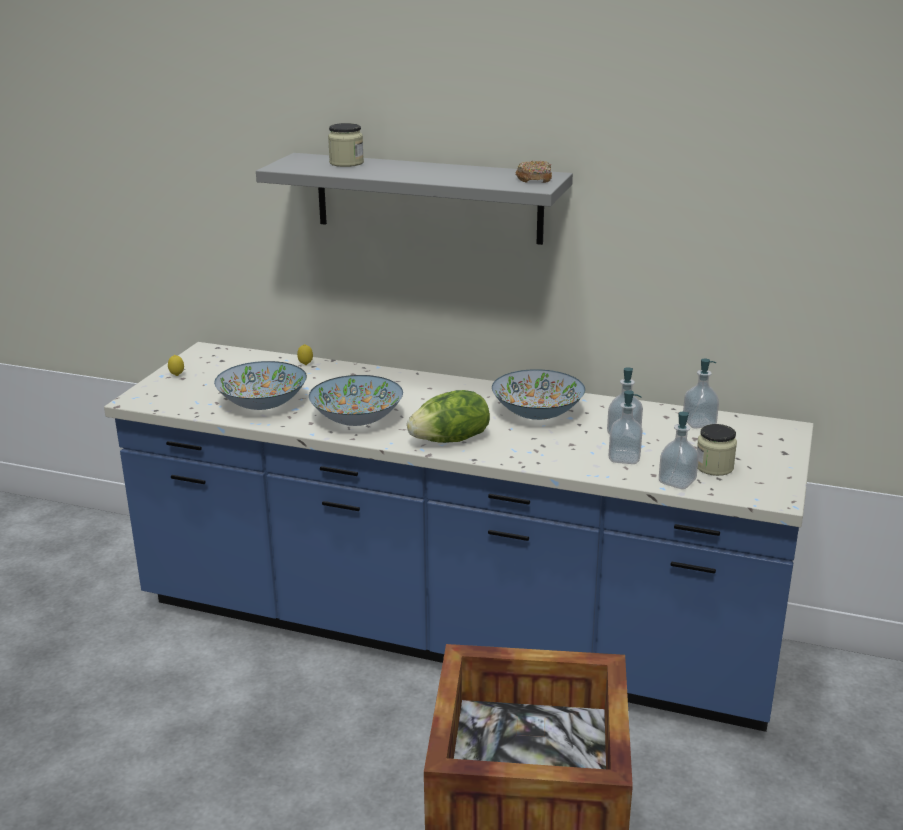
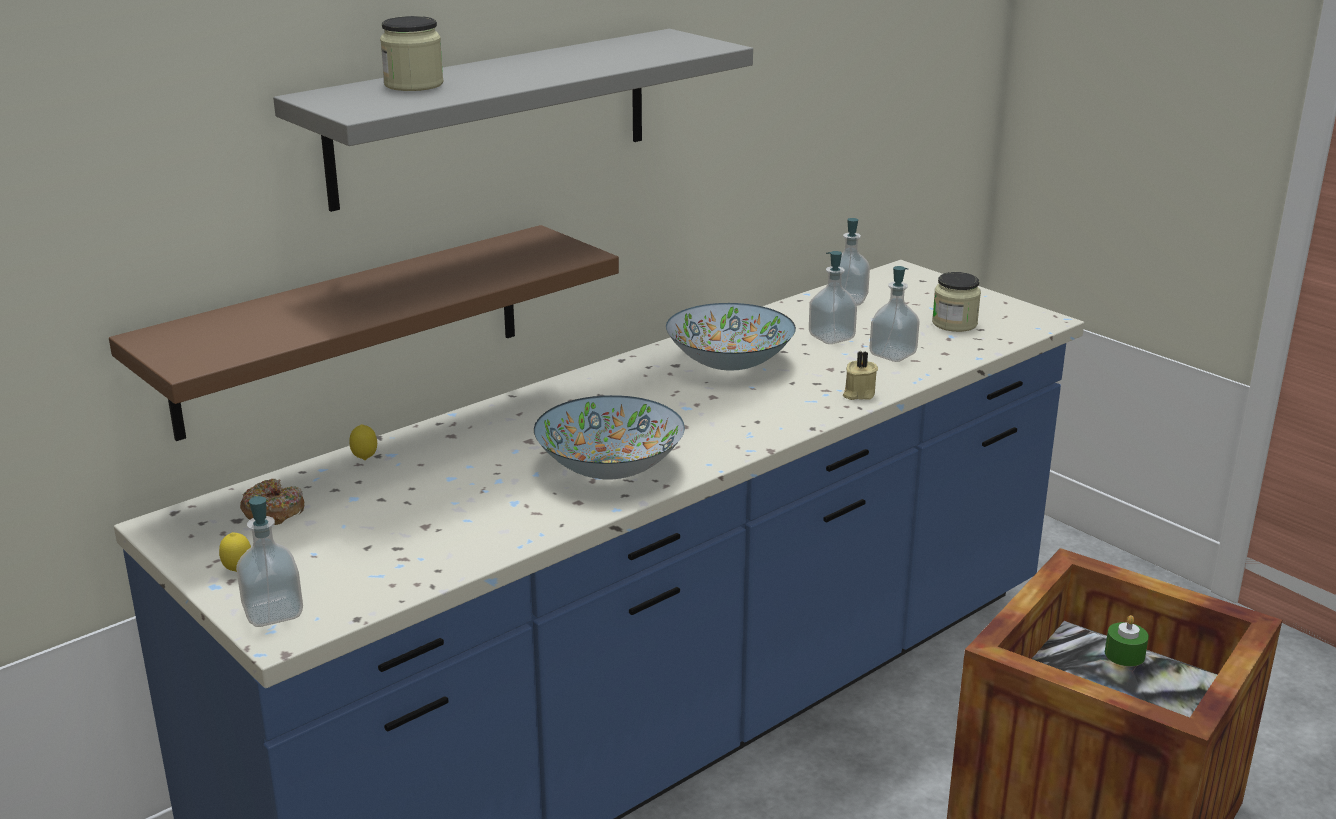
camera: 60 degrees left, 0 degrees up
bowl [214,361,307,410] -> none
lettuce [407,390,490,443] -> none
donut [516,161,552,183] -> donut moved to [240,479,304,525]
soap dispenser [659,412,699,489] -> soap dispenser moved to [236,496,303,627]
none -> brown shelf [109,225,619,441]
none -> beige candle [843,351,878,400]
none -> green candle [1105,615,1149,666]

